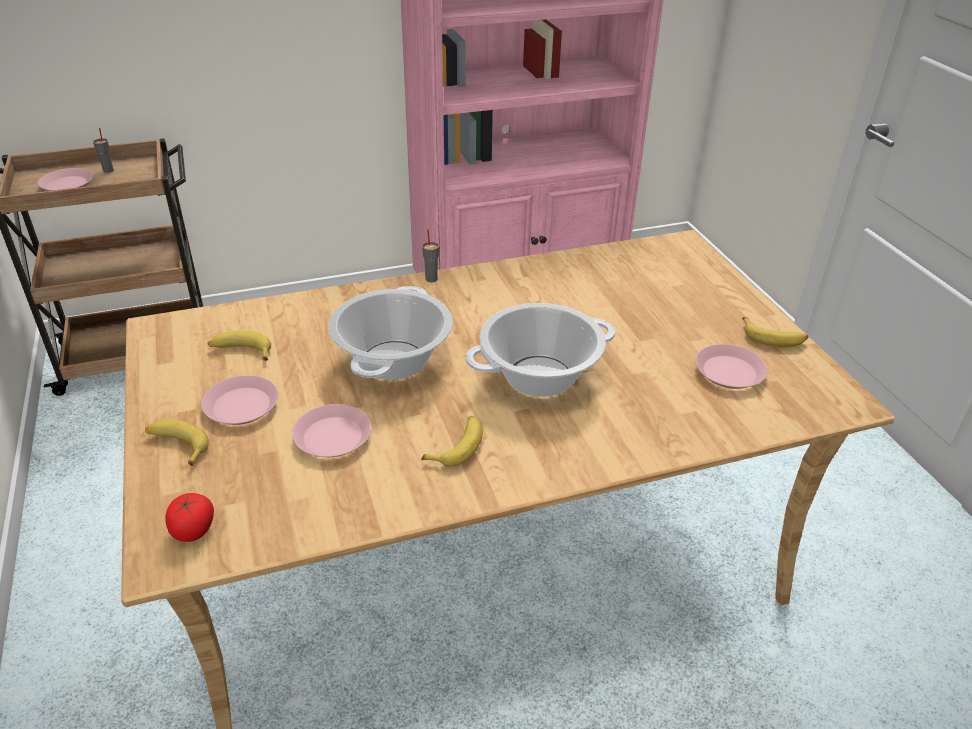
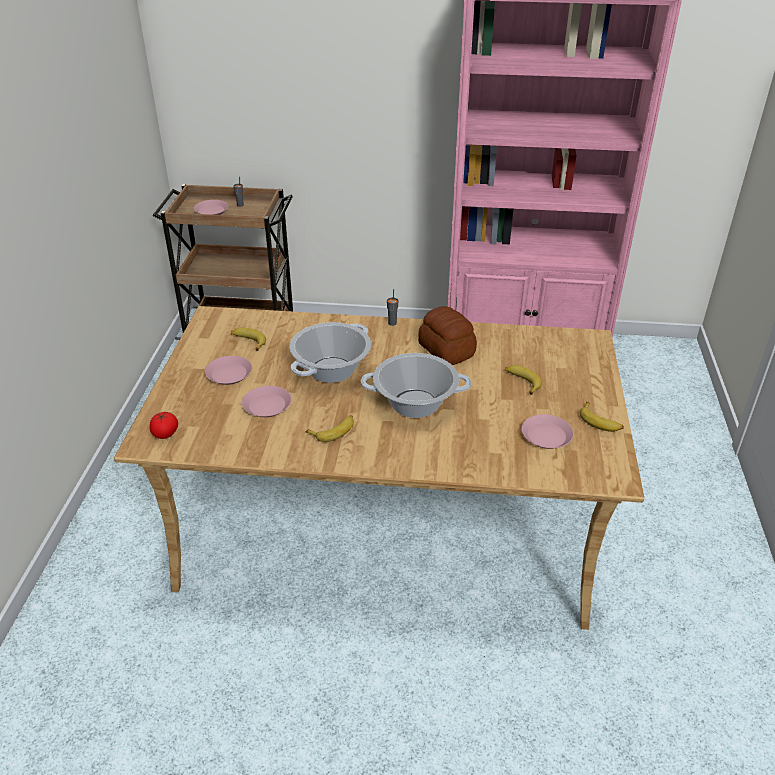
camera: 25 degrees right, 0 degrees up
banana [145,420,209,466] -> banana moved to [505,365,542,395]
none -> bread [418,306,477,365]

